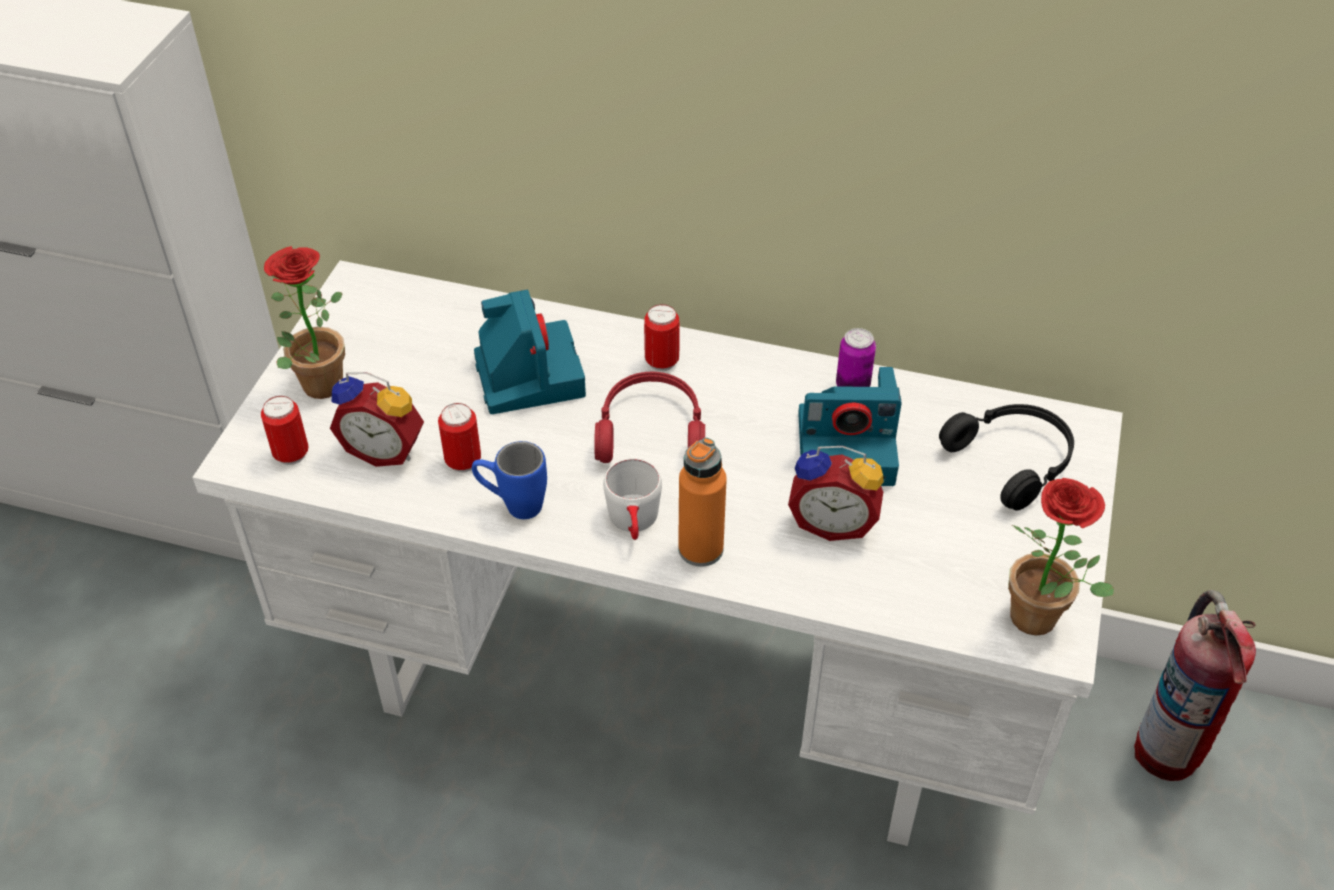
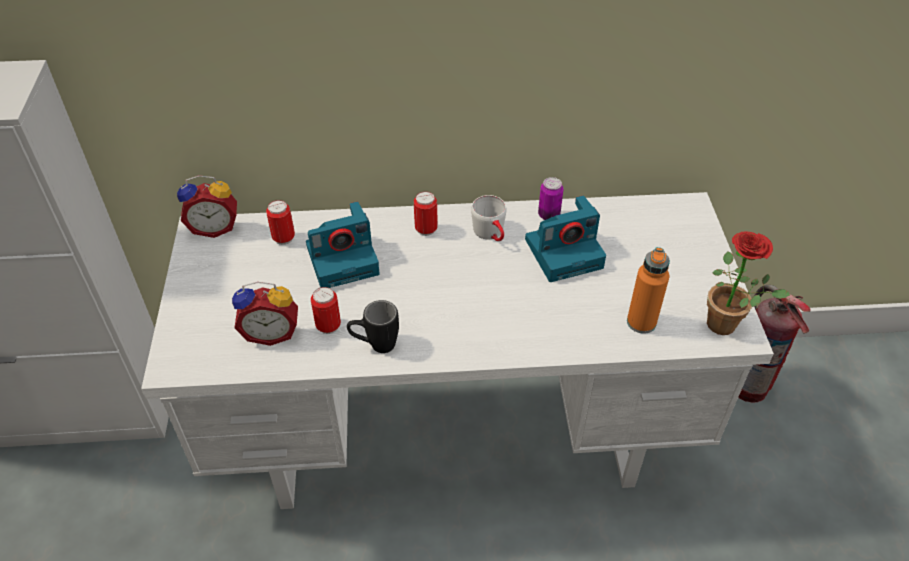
camera: 20 degrees left, 0 degrees up
can [261,396,309,465] -> can moved to [266,200,295,245]
potted plant [264,246,345,399] -> none
blue mug [472,441,547,519] -> black mug [347,300,399,353]
camera [474,289,586,414] -> camera turned 105 degrees clockwise [306,202,380,288]
red headphones [594,372,705,463] -> none
white mug [603,458,662,540] -> white mug moved to [471,195,507,241]
orange bottle [678,438,727,567] -> orange bottle moved to [627,247,670,334]
alarm clock [788,446,884,541] -> alarm clock moved to [177,175,237,238]
black headphones [939,404,1074,511] -> none

